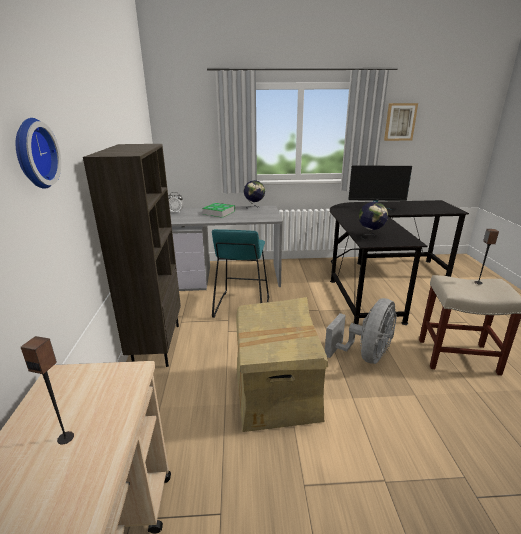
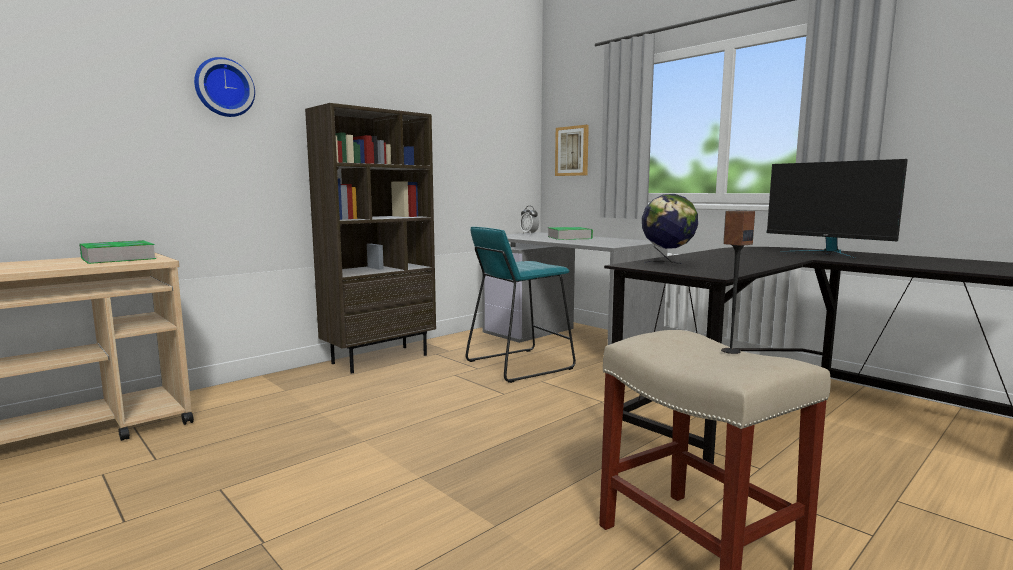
camera: 50 degrees right, 15 degrees down
speaker [21,336,74,444] -> none
cardboard box [236,297,328,432] -> none
globe [244,180,265,209] -> none
grey fan [325,298,396,364] -> none
picture [384,103,418,141] -> picture moved to [555,125,589,176]
none -> book [79,240,156,264]

